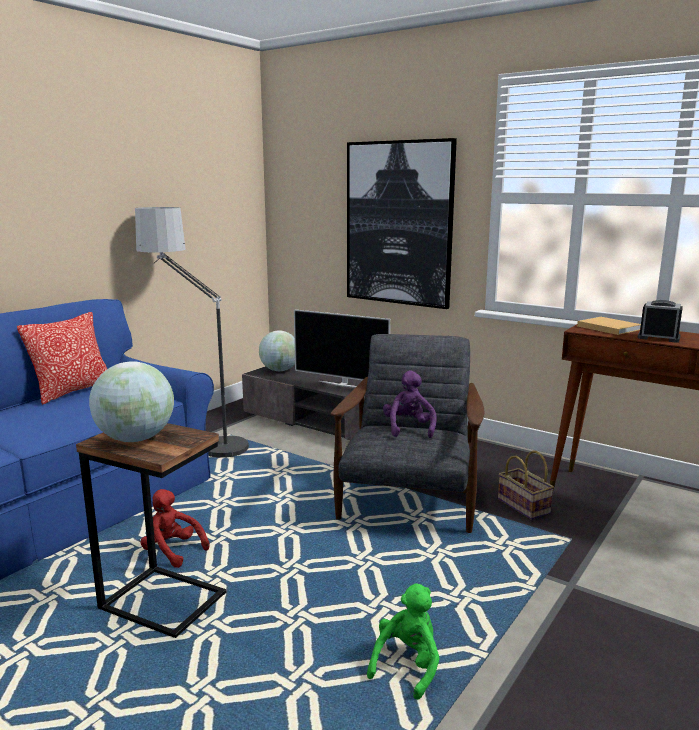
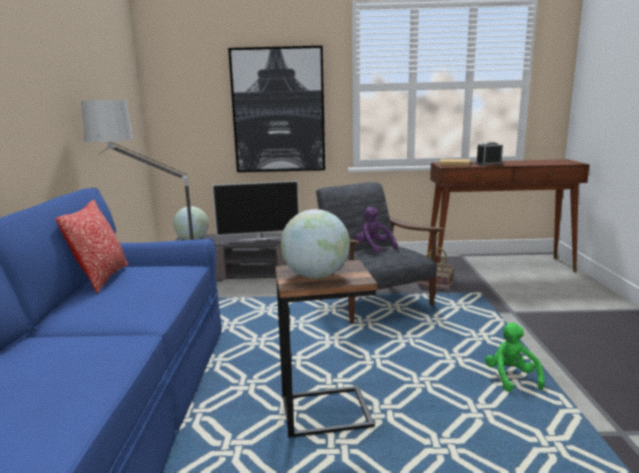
camera: 35 degrees left, 0 degrees up
red plush toy [140,489,210,568] -> none

